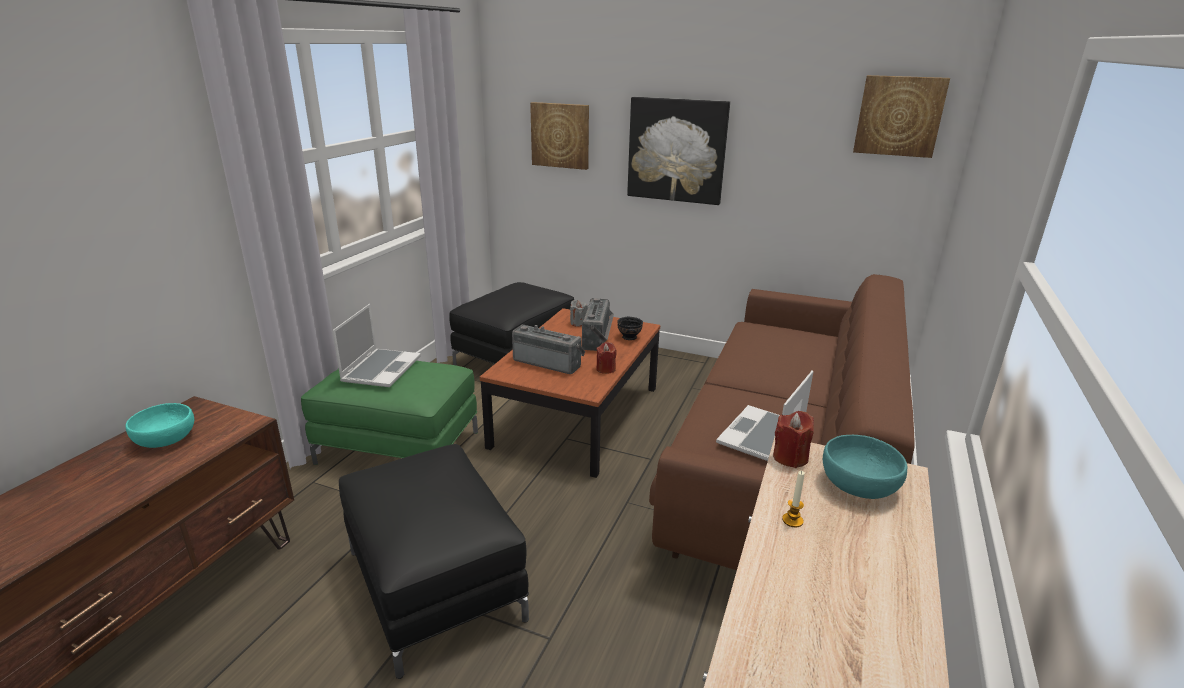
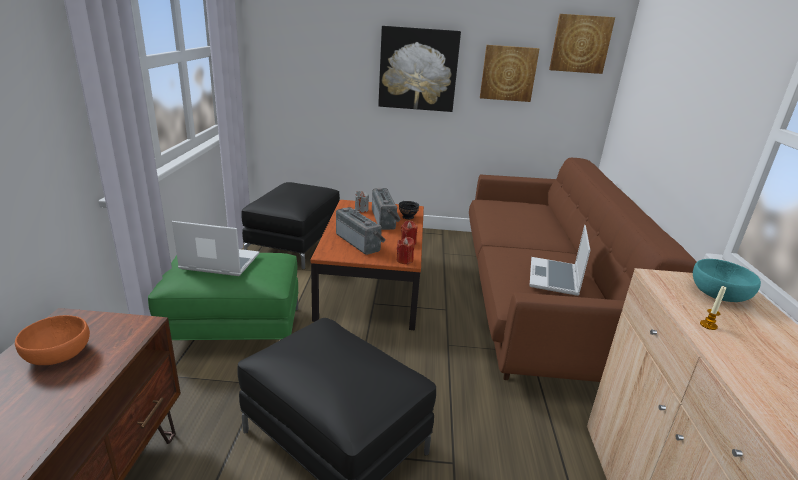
camera: 20 degrees left, 0 degrees up
turquoise bowl [125,403,194,448] -> orange bowl [15,315,90,365]
laptop [332,304,421,387] -> laptop turned 75 degrees counterclockwise [172,221,259,276]
radio [512,324,585,374] -> radio turned 45 degrees clockwise [336,207,386,255]
picture [530,102,589,170] -> picture moved to [480,45,539,102]
red candle [773,411,814,468] -> red candle moved to [397,237,414,264]

